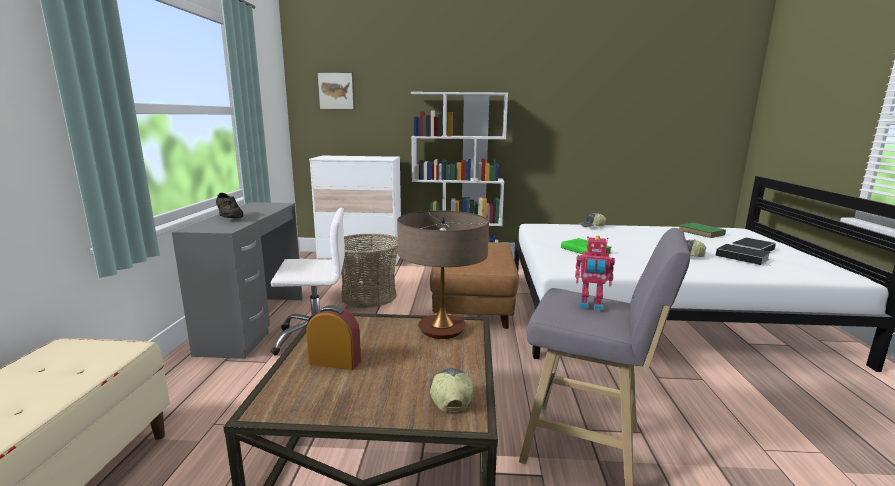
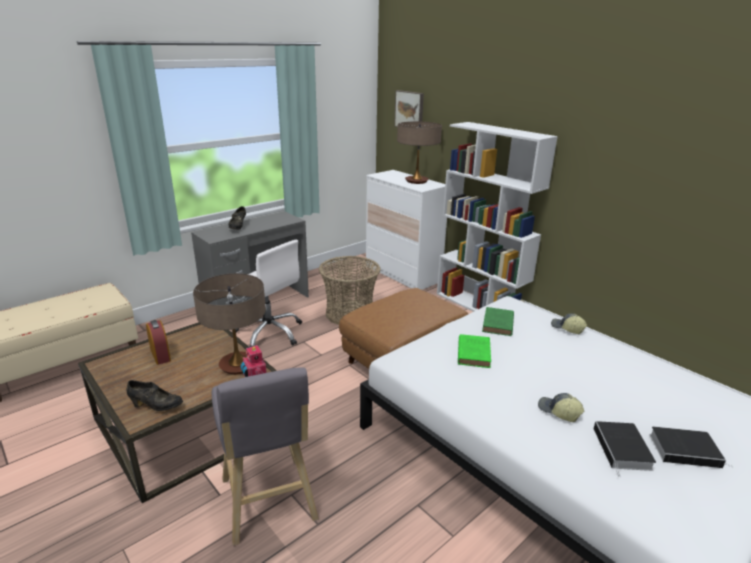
camera: 45 degrees right, 10 degrees up
cap [430,368,473,412] -> black shoe [126,380,183,411]
green book [679,223,726,238] -> green book moved to [482,307,514,336]
none -> table lamp [397,122,442,184]

